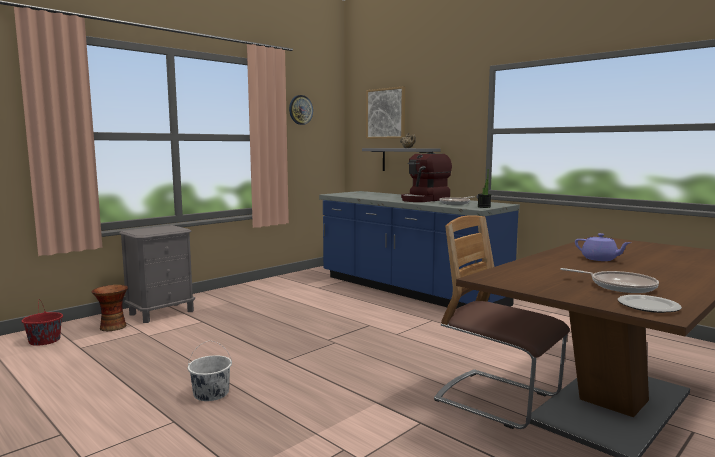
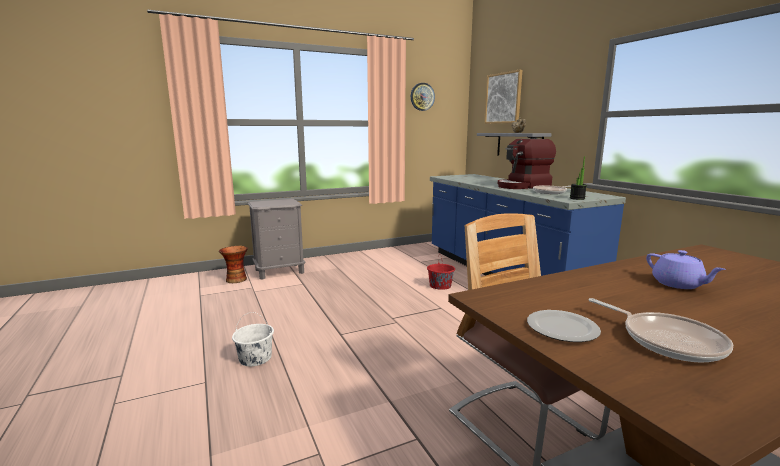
camera: 20 degrees right, 5 degrees up
red bucket [22,299,63,346] -> red bucket moved to [427,254,455,290]
plate [618,295,682,313] -> plate moved to [527,310,601,342]

